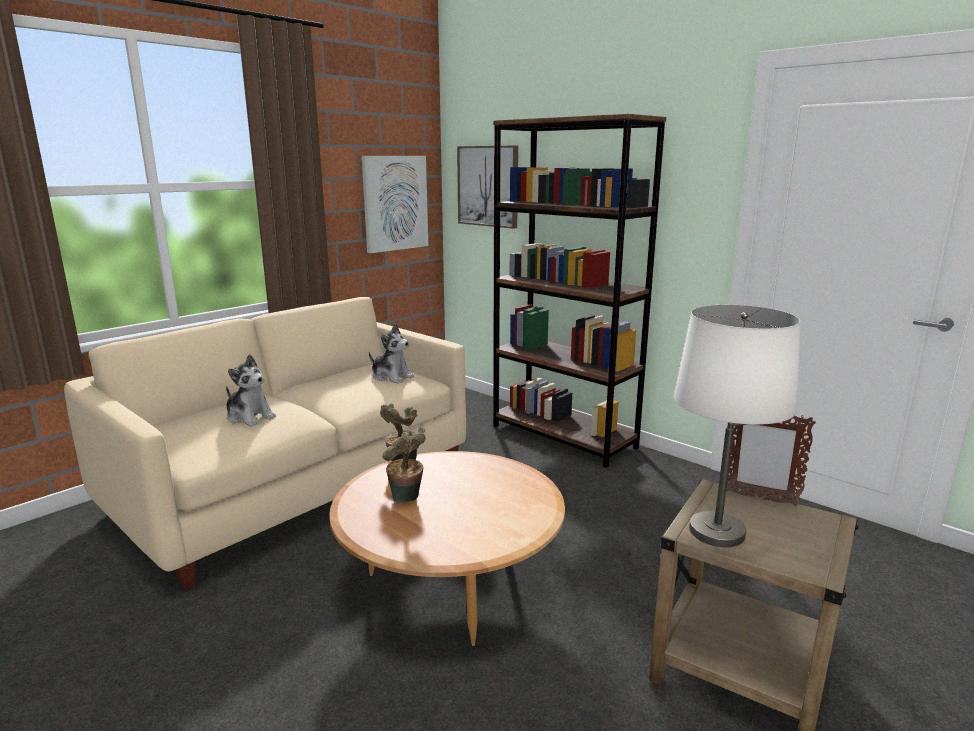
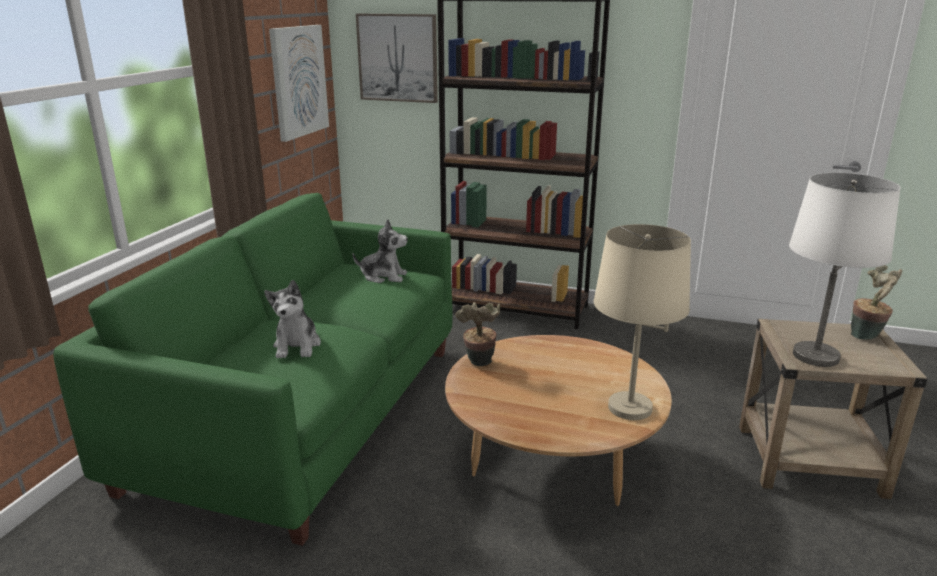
camera: 25 degrees left, 5 degrees up
beige sofa [64,297,466,590] -> green sofa [53,193,453,546]
plush toy [226,354,276,426] -> plush toy turned 75 degrees clockwise [264,280,321,359]
potted plant [382,427,426,502] -> potted plant moved to [851,265,902,340]
picture frame [726,416,816,506] -> none
none -> beige table lamp [594,224,691,420]

